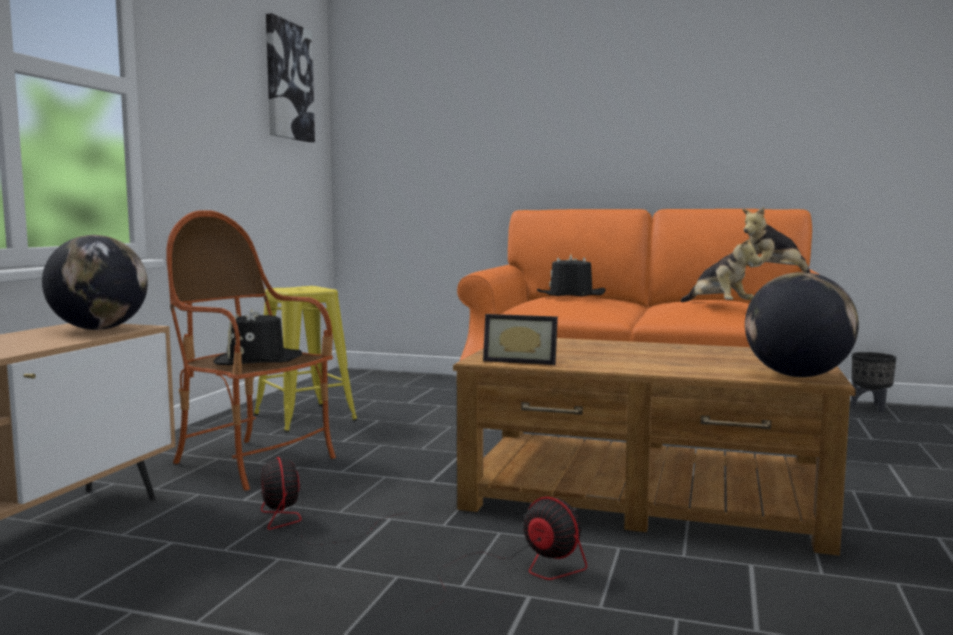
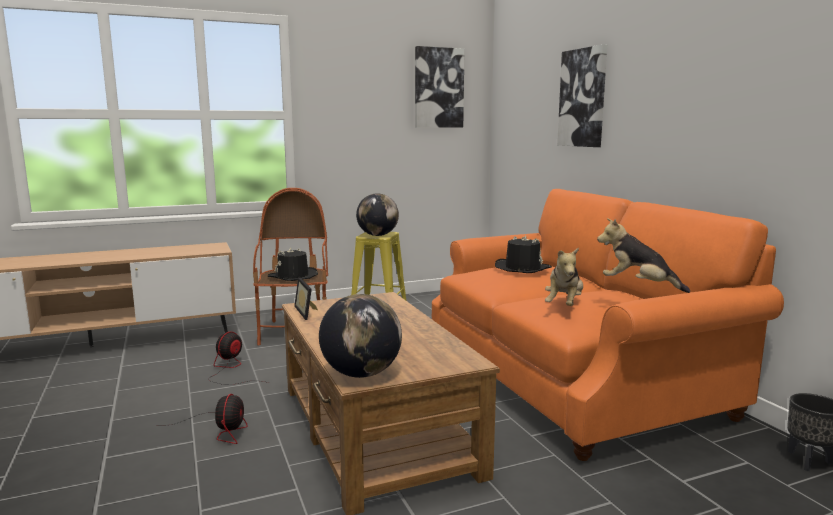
camera: 50 degrees right, 5 degrees up
globe [42,235,148,330] -> globe moved to [356,194,399,236]
none -> picture [557,44,607,147]

